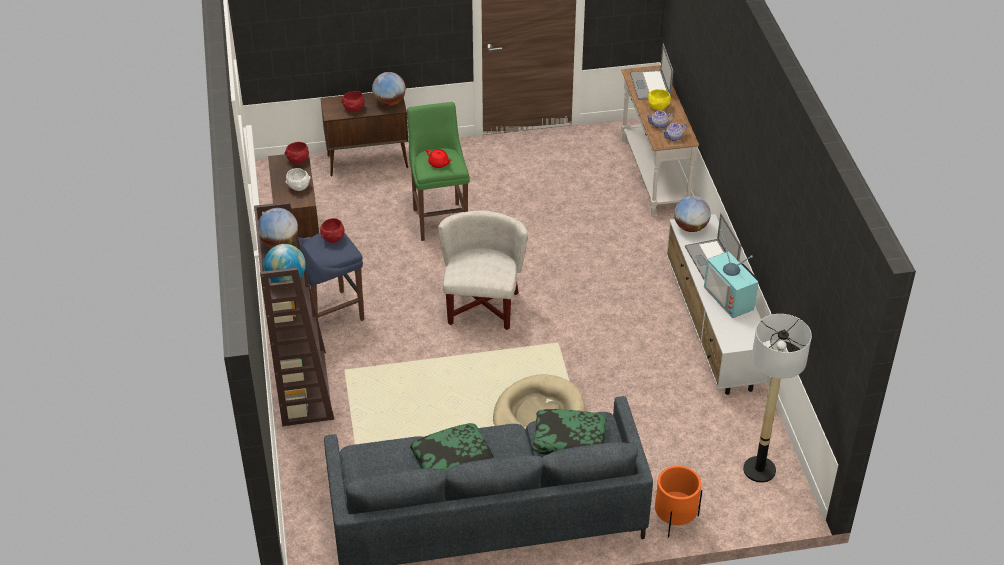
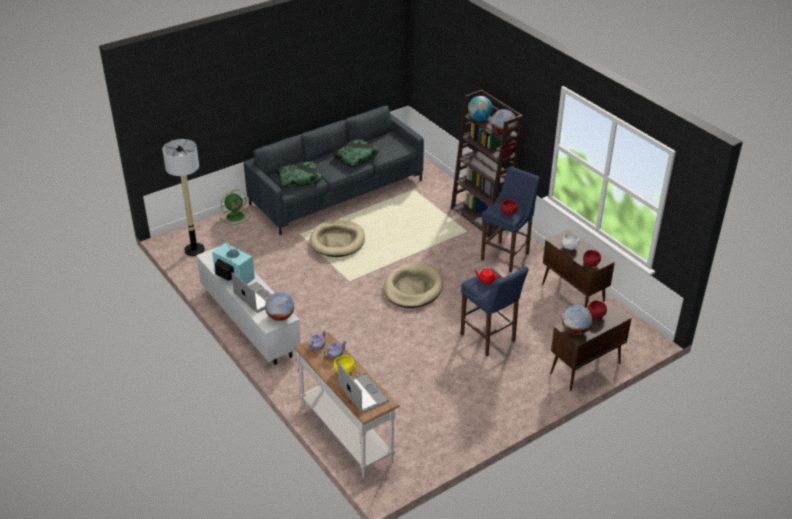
camera: 155 degrees right, 5 degrees down
green stool [407,102,470,241] -> blue stool [461,266,528,356]
white armchair [438,210,528,330] -> beige dog bed [384,263,443,308]
orange planter [655,466,702,538] -> green fan [220,190,250,225]

